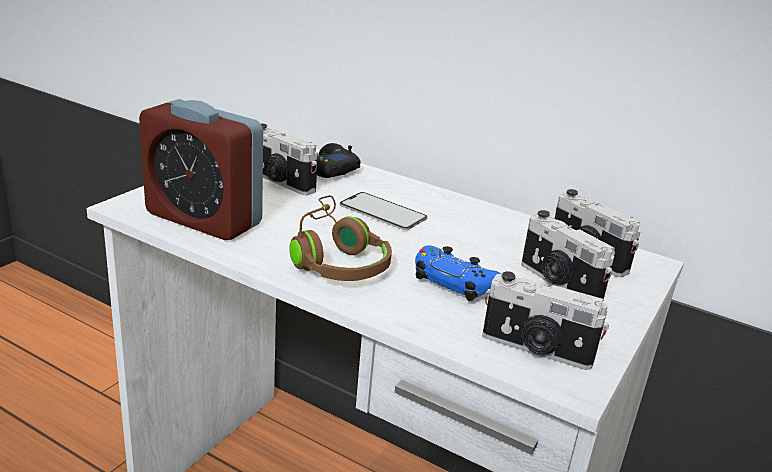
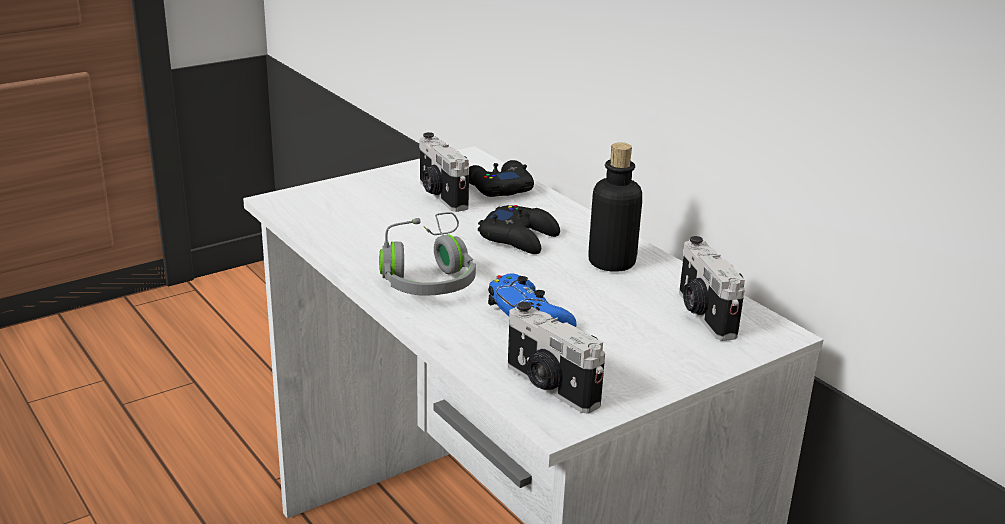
camera: 25 degrees right, 0 degrees up
alarm clock [139,99,263,240] -> none
brown headphones [289,195,392,281] -> grey headphones [379,212,476,296]
phone [340,192,427,230] -> black game controller [478,205,560,254]
camera [521,210,614,300] -> none
none -> bottle [588,142,642,272]

